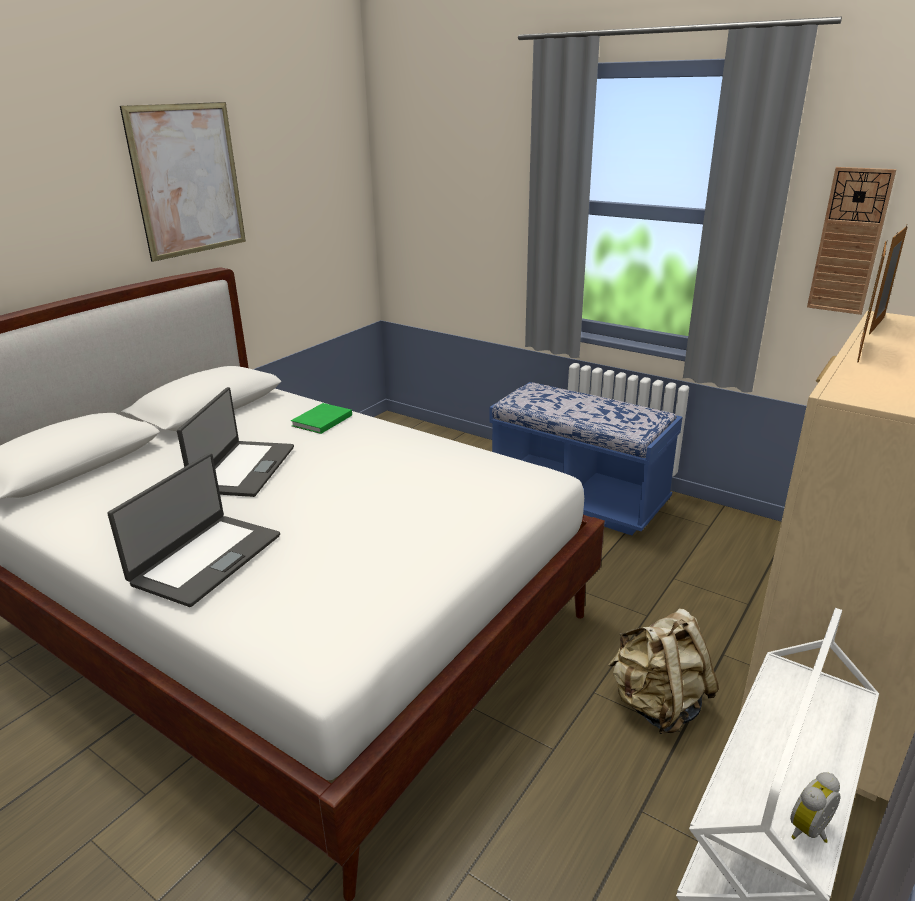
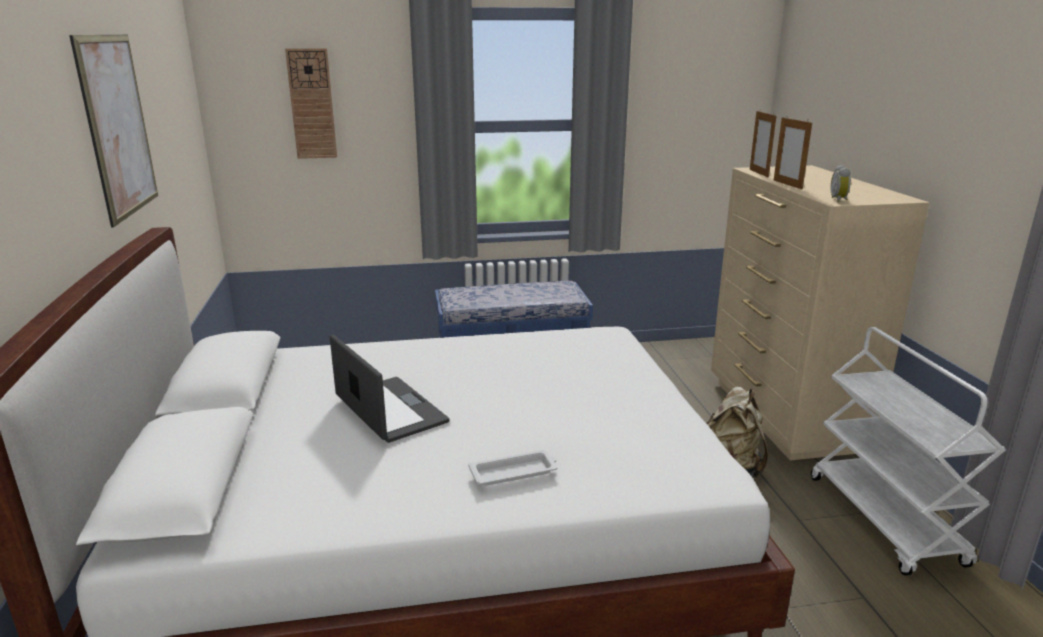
camera: 45 degrees left, 5 degrees down
laptop [107,453,280,607] -> white tray [468,450,558,486]
green book [291,403,352,434] -> none
alarm clock [790,772,840,843] -> alarm clock moved to [831,165,851,203]
wall clock [807,167,896,315] -> wall clock moved to [285,48,337,159]

